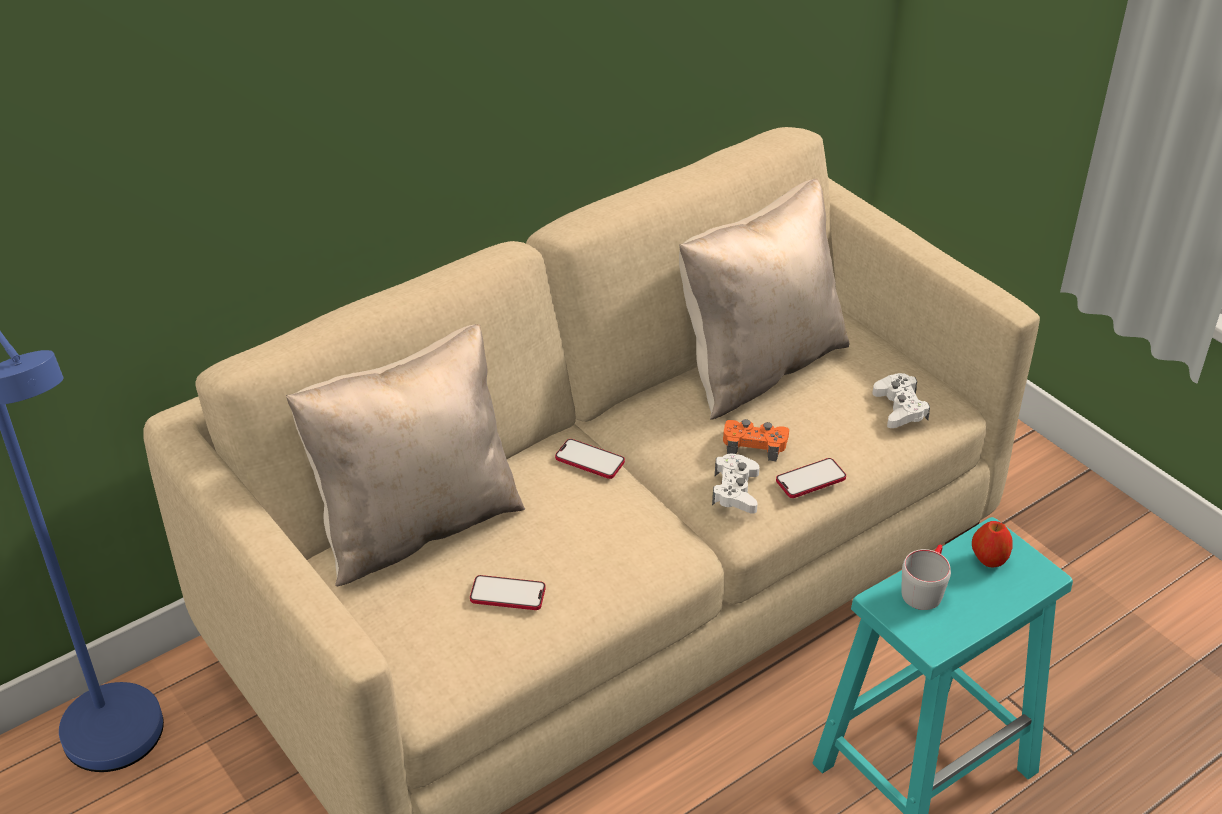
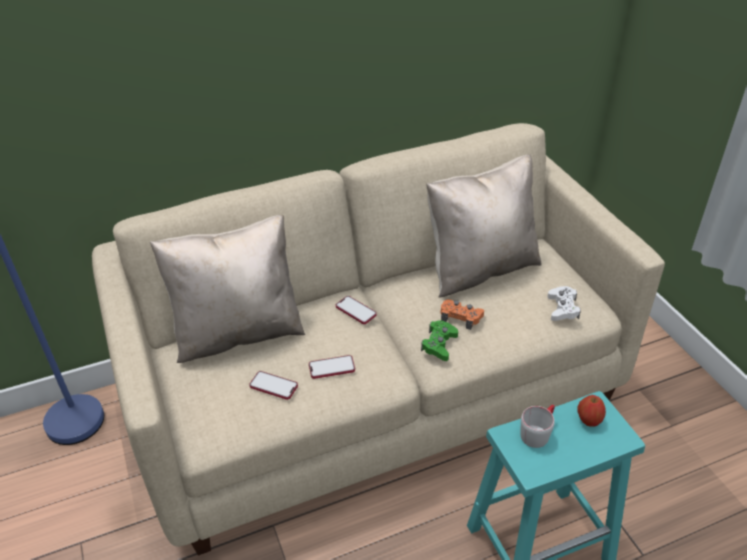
camera: 15 degrees right, 0 degrees up
white game controller [712,454,760,514] -> green game controller [421,320,458,361]
phone [776,458,846,498] -> phone moved to [309,355,355,379]

